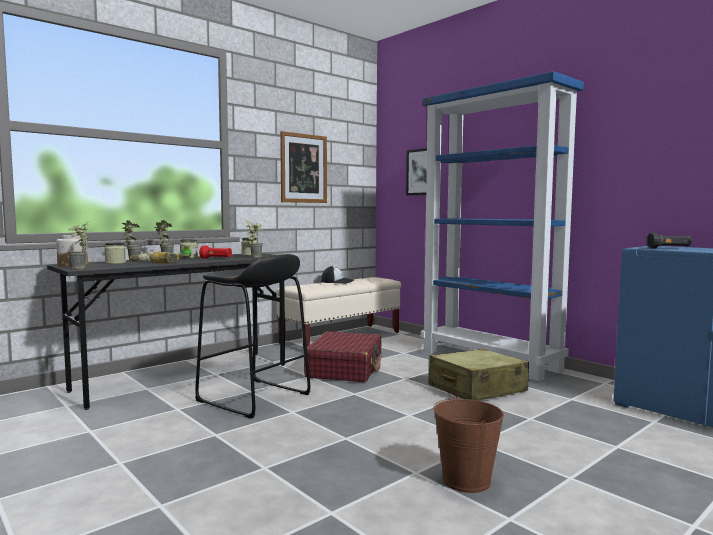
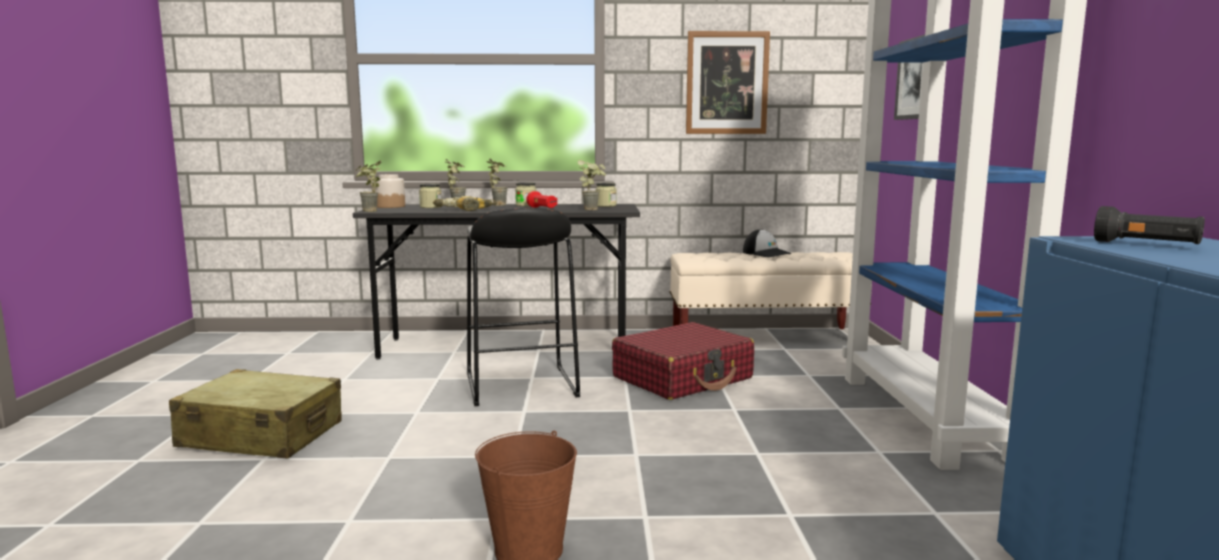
camera: 40 degrees right, 5 degrees up
beige suitcase [428,349,529,400] -> beige suitcase moved to [169,369,342,458]

